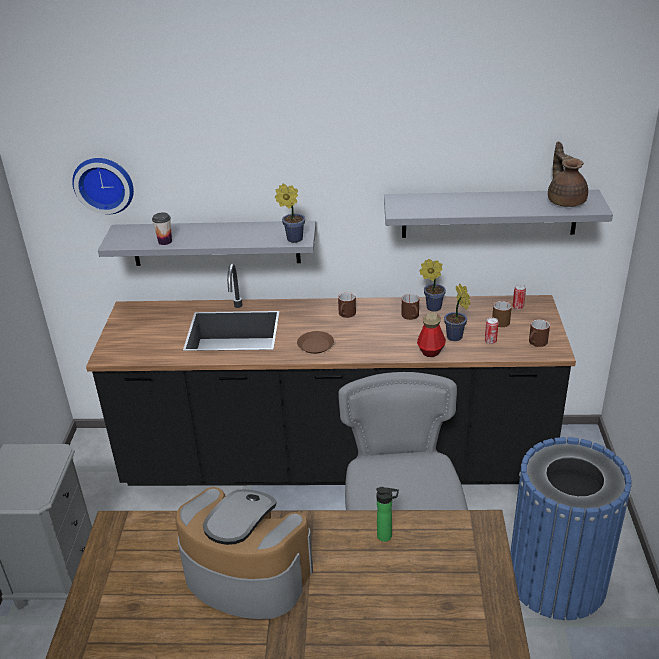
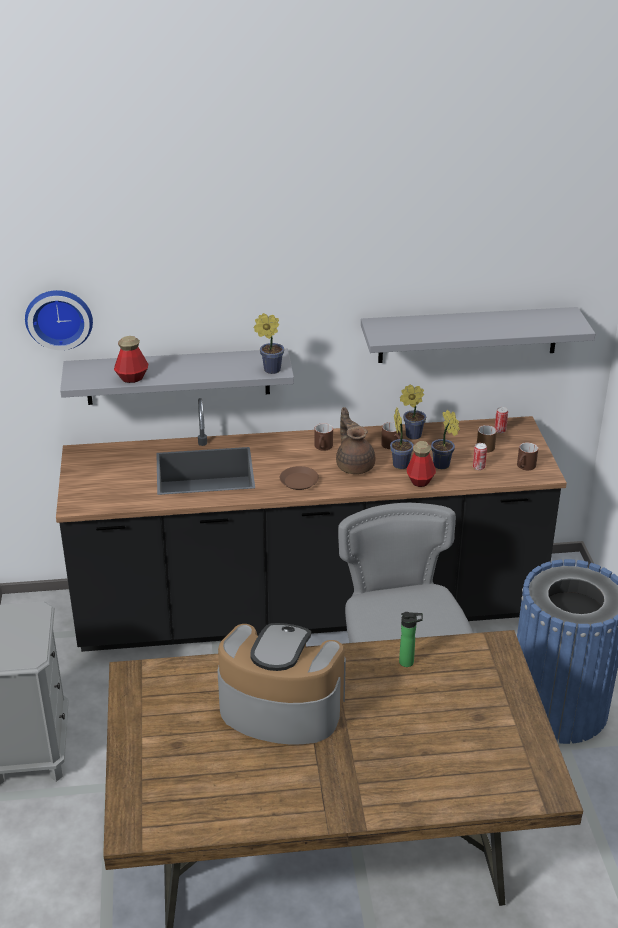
camera: 10 degrees left, 0 degrees up
cup [152,212,172,245] -> bottle [114,336,148,383]
brown teapot [548,142,588,207] -> brown teapot moved to [336,407,376,474]
none -> potted plant [390,408,414,469]

